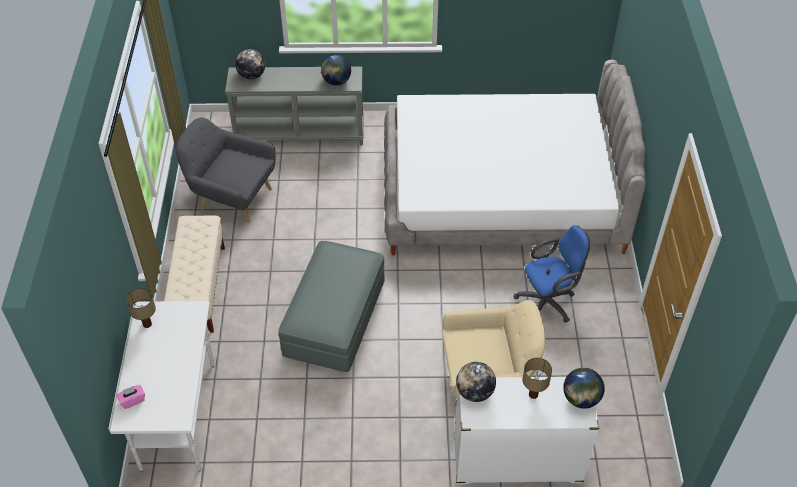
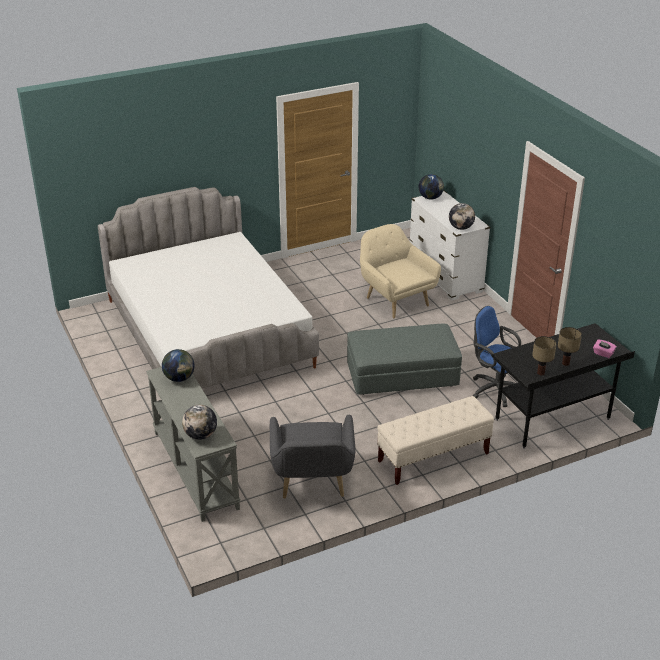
camera: 115 degrees left, 15 degrees down
white desk [108,301,215,472] -> black desk [491,323,635,449]
blue office chair [514,225,590,323] -> blue office chair moved to [473,306,521,407]
table lamp [523,358,552,399] -> table lamp moved to [558,327,582,366]

